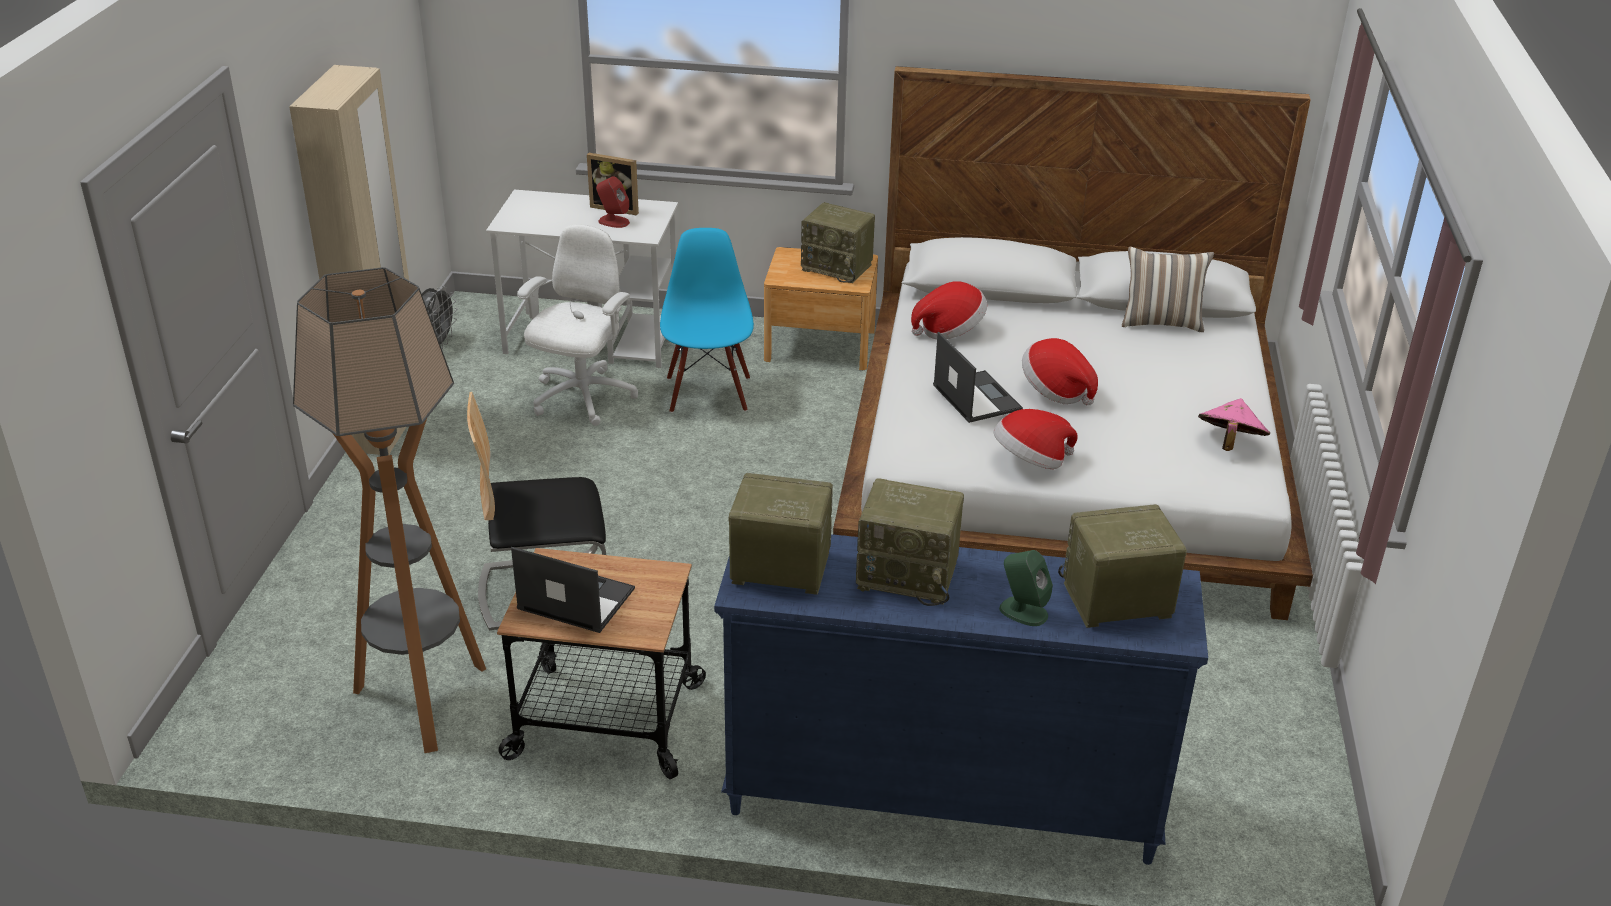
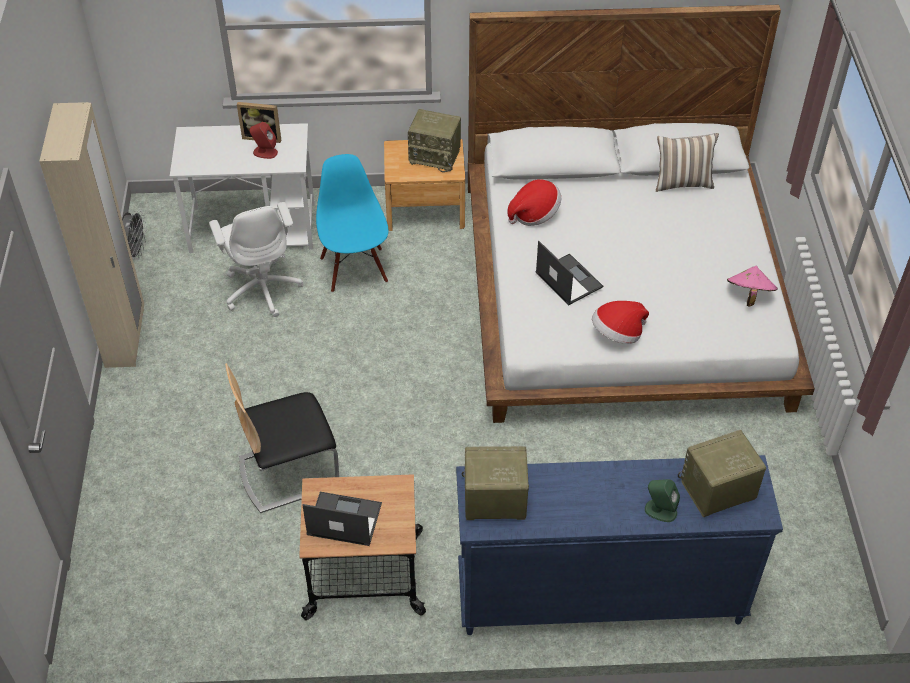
camera: 10 degrees left, 15 degrees up
floor lamp [293,267,486,753] -> none
white office chair [517,225,638,426] -> white office chair turned 150 degrees clockwise [209,202,303,317]
radio [856,478,964,606] -> none
hat [1022,338,1098,405] -> none

